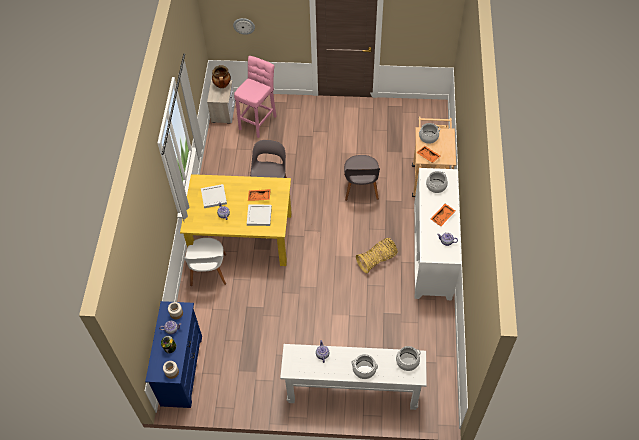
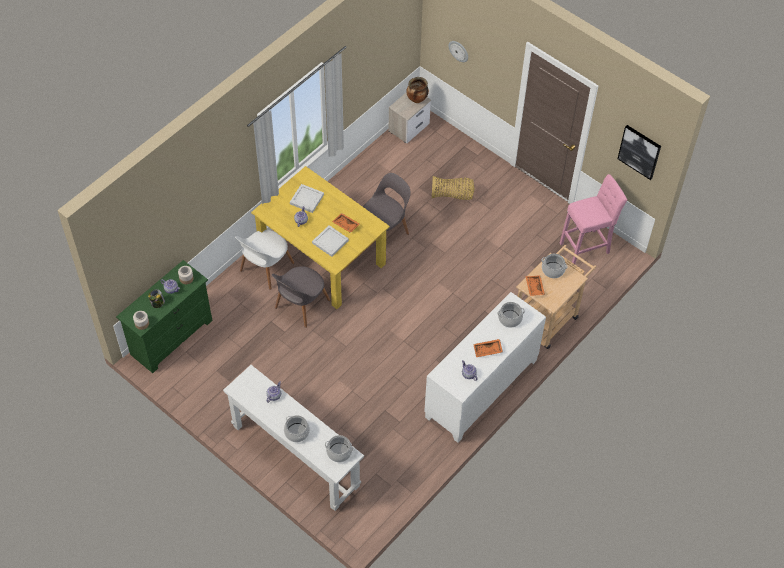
camera: 35 degrees right, 0 degrees up
blue dresser [145,301,202,408] -> green dresser [116,260,212,373]
pink stool [234,56,277,138] -> pink stool moved to [559,174,627,264]
grey chair [344,155,380,201] -> grey chair moved to [272,266,330,328]
basket [356,238,398,273] -> basket moved to [432,176,475,200]
none -> picture [617,125,661,180]

